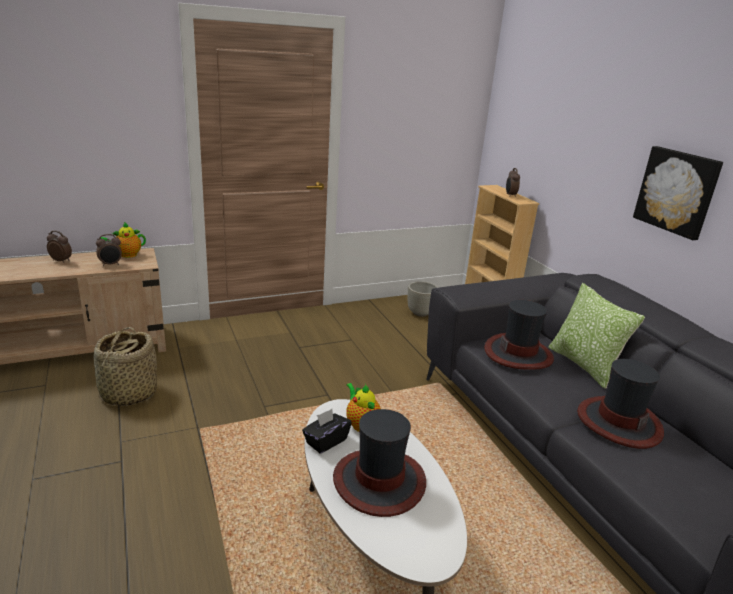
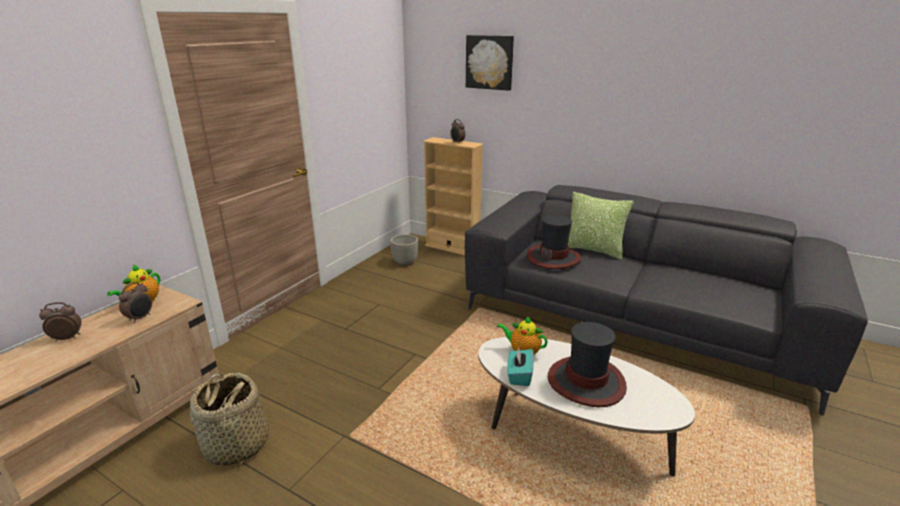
camera: 35 degrees left, 0 degrees up
black tissue box [302,409,352,453] -> turquoise tissue box [507,347,534,386]
hat [577,359,664,449] -> none
picture [633,146,723,240] -> picture moved to [466,35,514,91]

